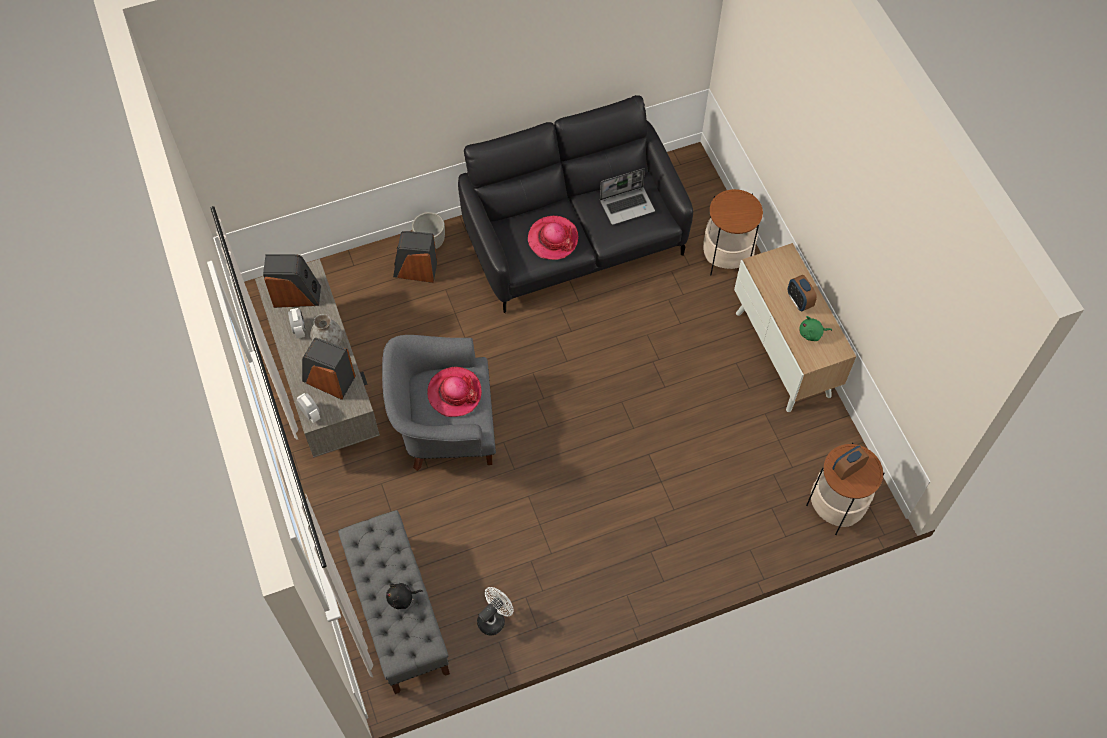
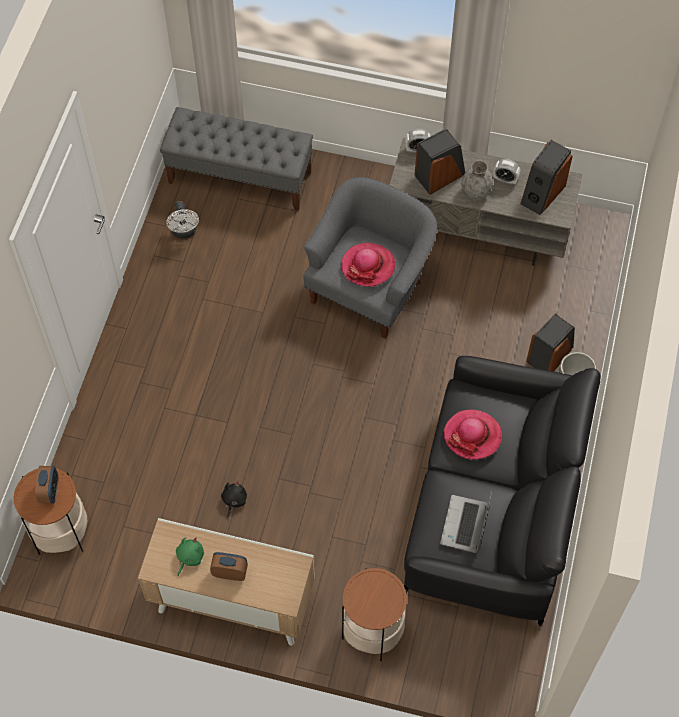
camera: 125 degrees right, 0 degrees up
black plush toy [386,583,423,609] -> black plush toy moved to [221,481,247,518]

